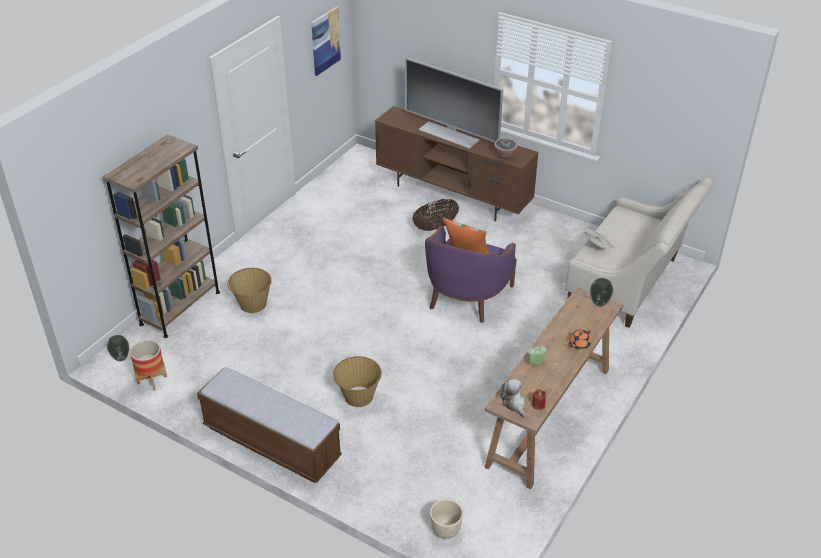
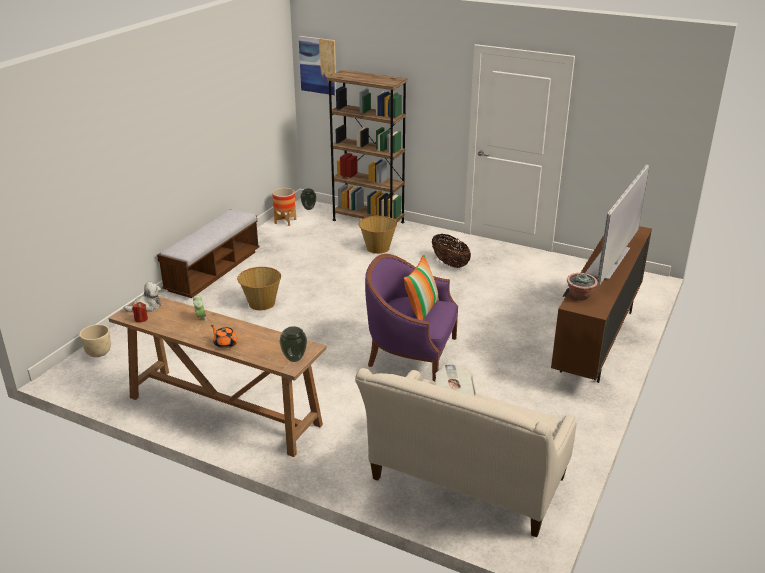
camera: 85 degrees right, 10 degrees down
picture [311,6,341,76] -> picture moved to [299,36,336,96]
basket [412,199,459,231] -> basket moved to [432,234,471,268]

